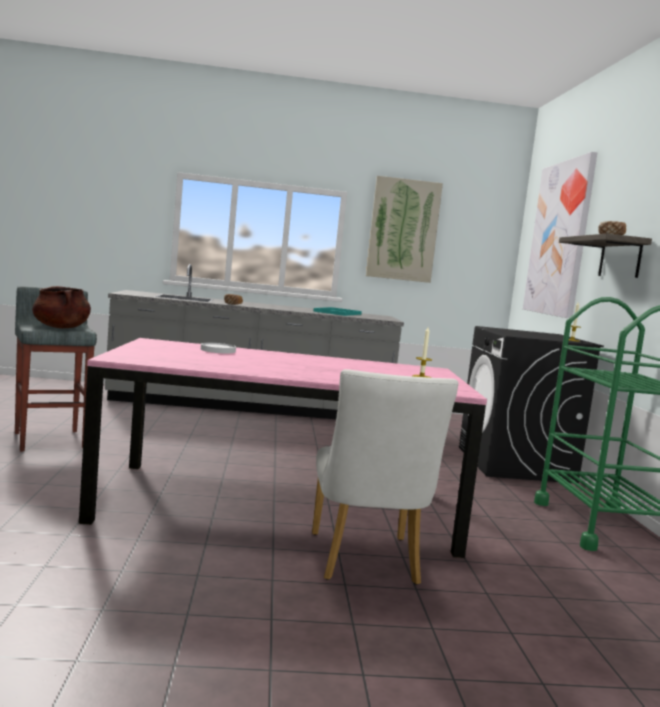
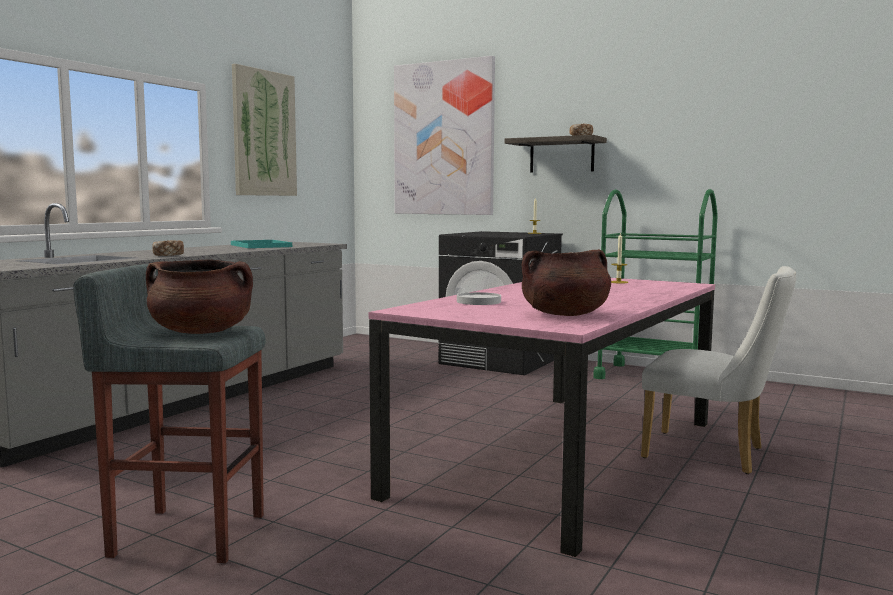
camera: 55 degrees left, 0 degrees up
none -> brown cooking pot [522,249,611,316]

